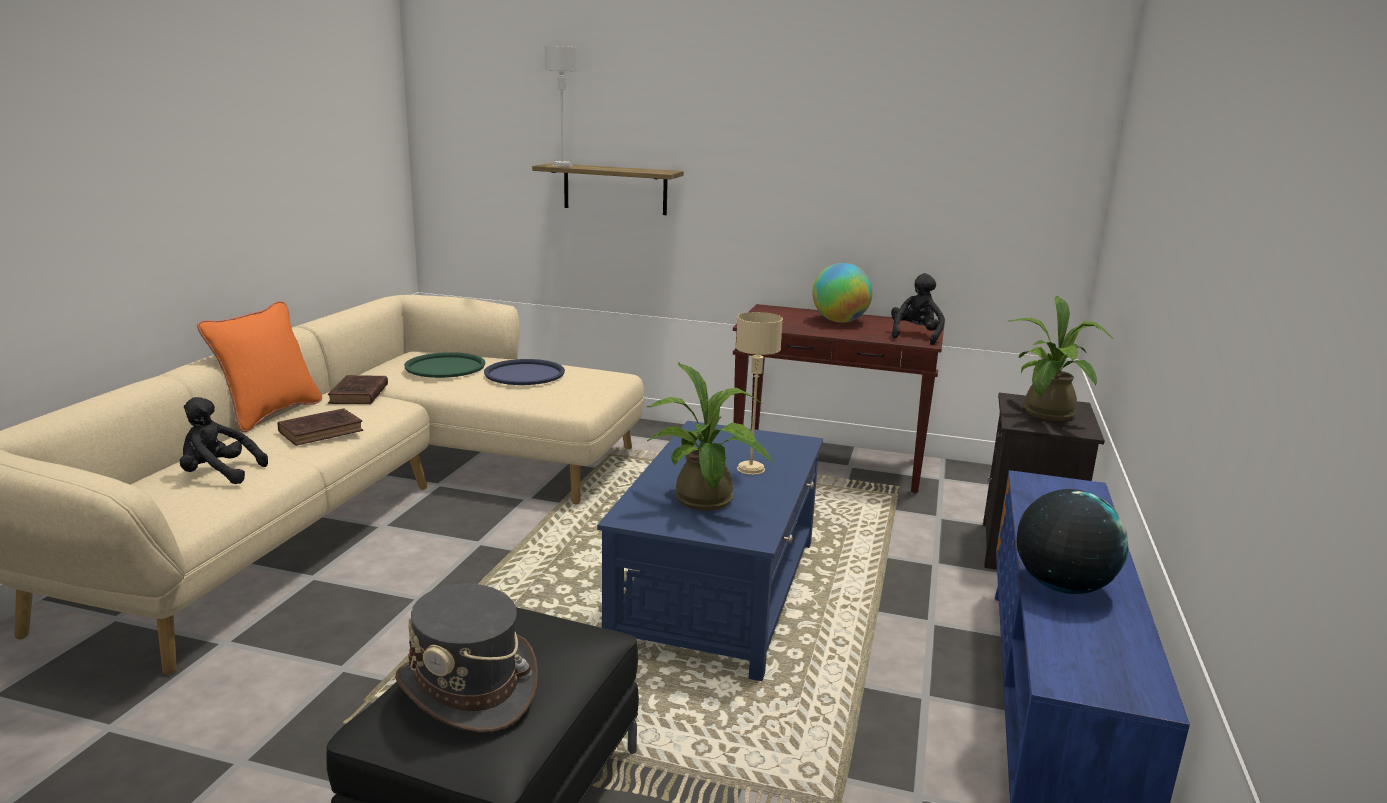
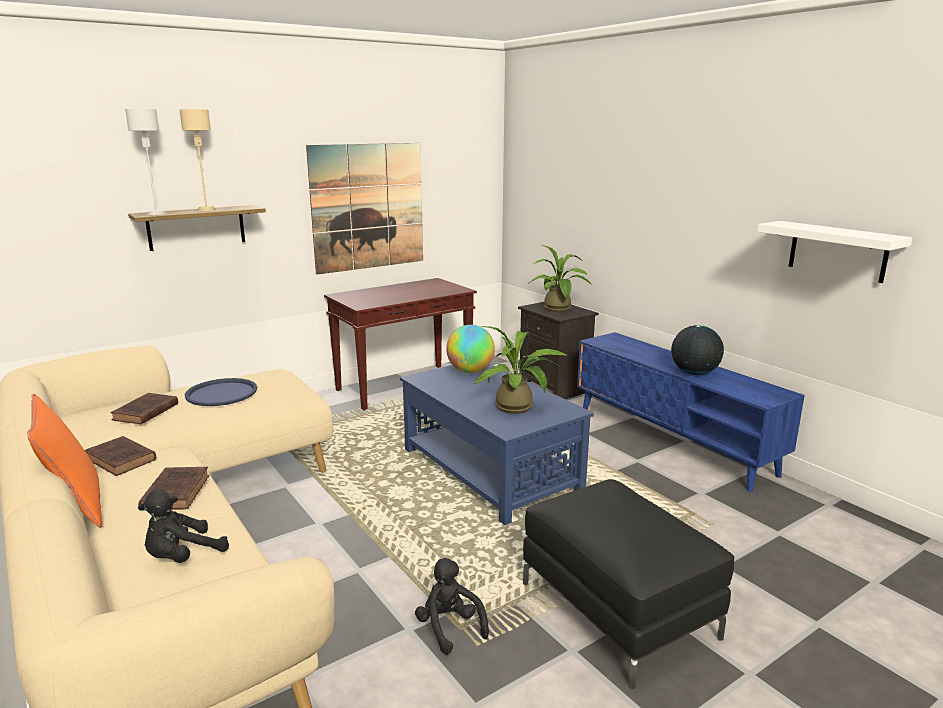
camera: 50 degrees left, 0 degrees up
grey hat [395,583,538,733] -> none
green tray [404,352,485,378] -> brown book [110,393,178,424]
beige table lamp [736,312,783,475] -> beige table lamp moved to [179,109,215,211]
globe [812,263,873,323] -> globe moved to [446,325,495,373]
black plush toy [891,273,945,345] -> black plush toy moved to [415,558,489,655]
none -> picture [306,143,423,275]
none -> white shelf [757,221,913,283]

